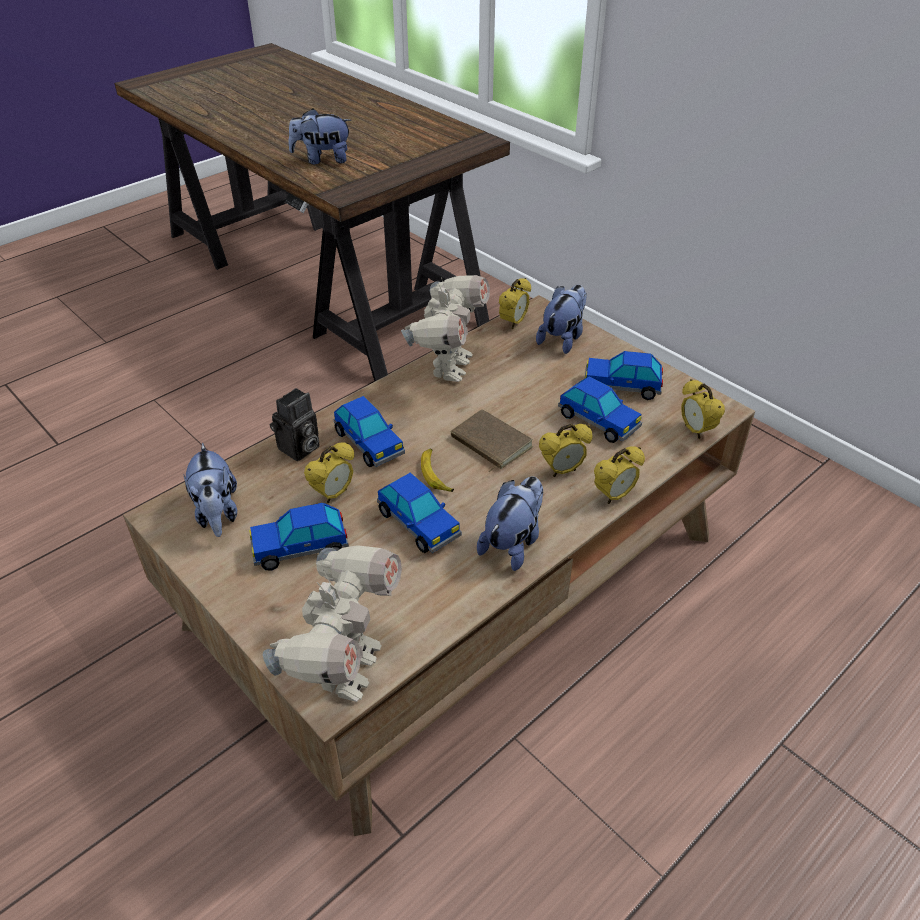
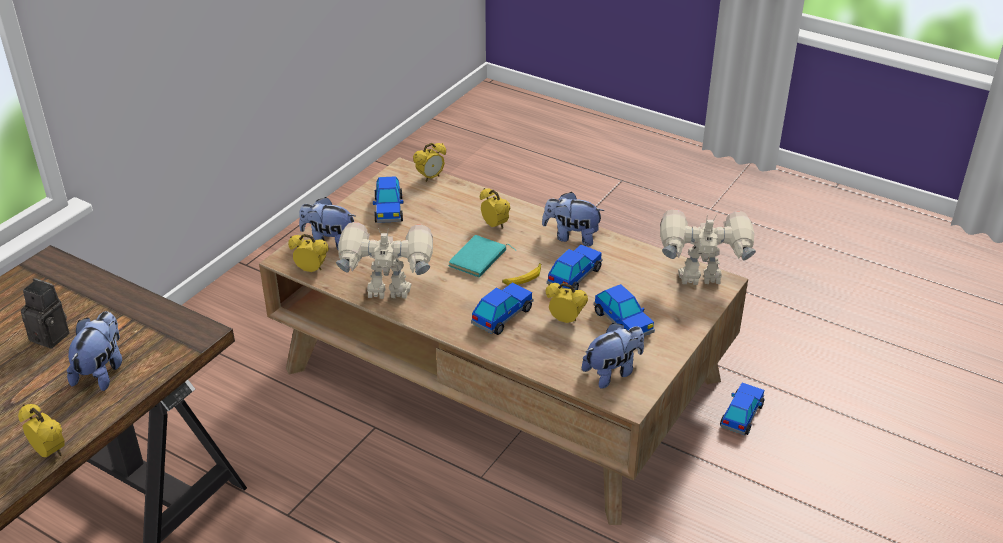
camera: 105 degrees left, 5 degrees down
camera [270,388,320,461] -> camera moved to [21,278,69,349]
plush toy [289,108,351,164] -> plush toy turned 150 degrees counterclockwise [67,311,122,391]
brown book [451,409,533,472] -> turquoise book [449,235,516,277]
toy car [558,376,642,443] -> toy car moved to [720,383,764,435]
alarm clock [594,446,645,504] -> alarm clock moved to [18,404,65,457]

